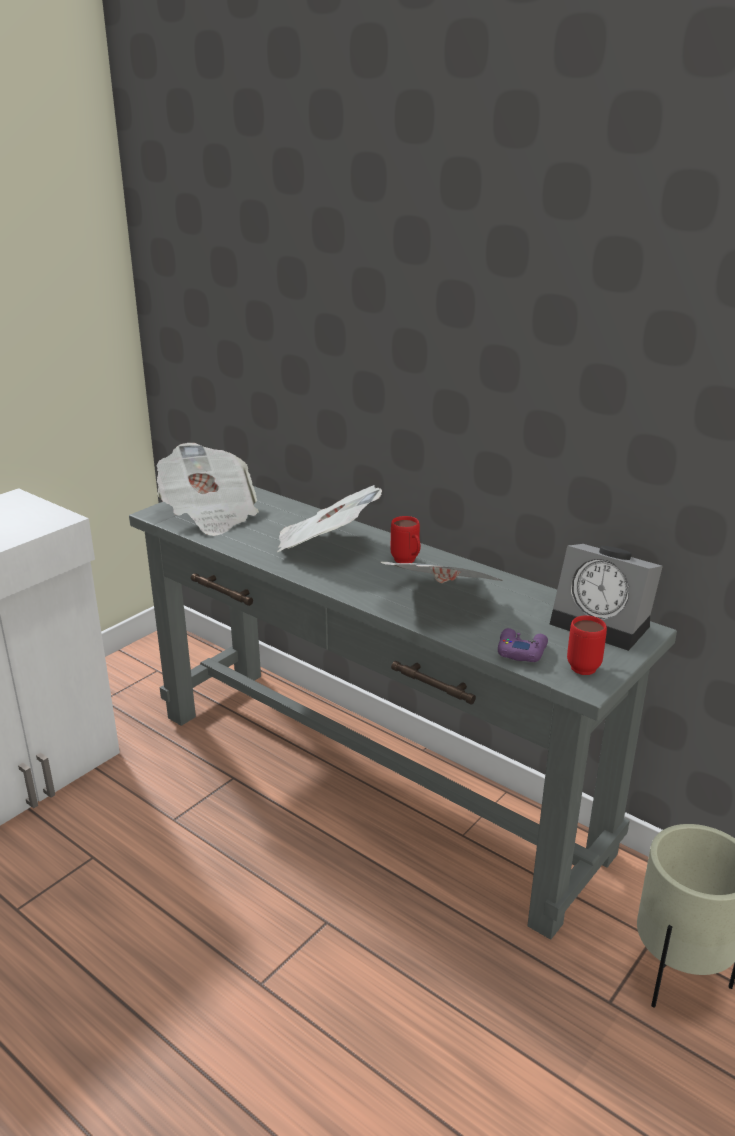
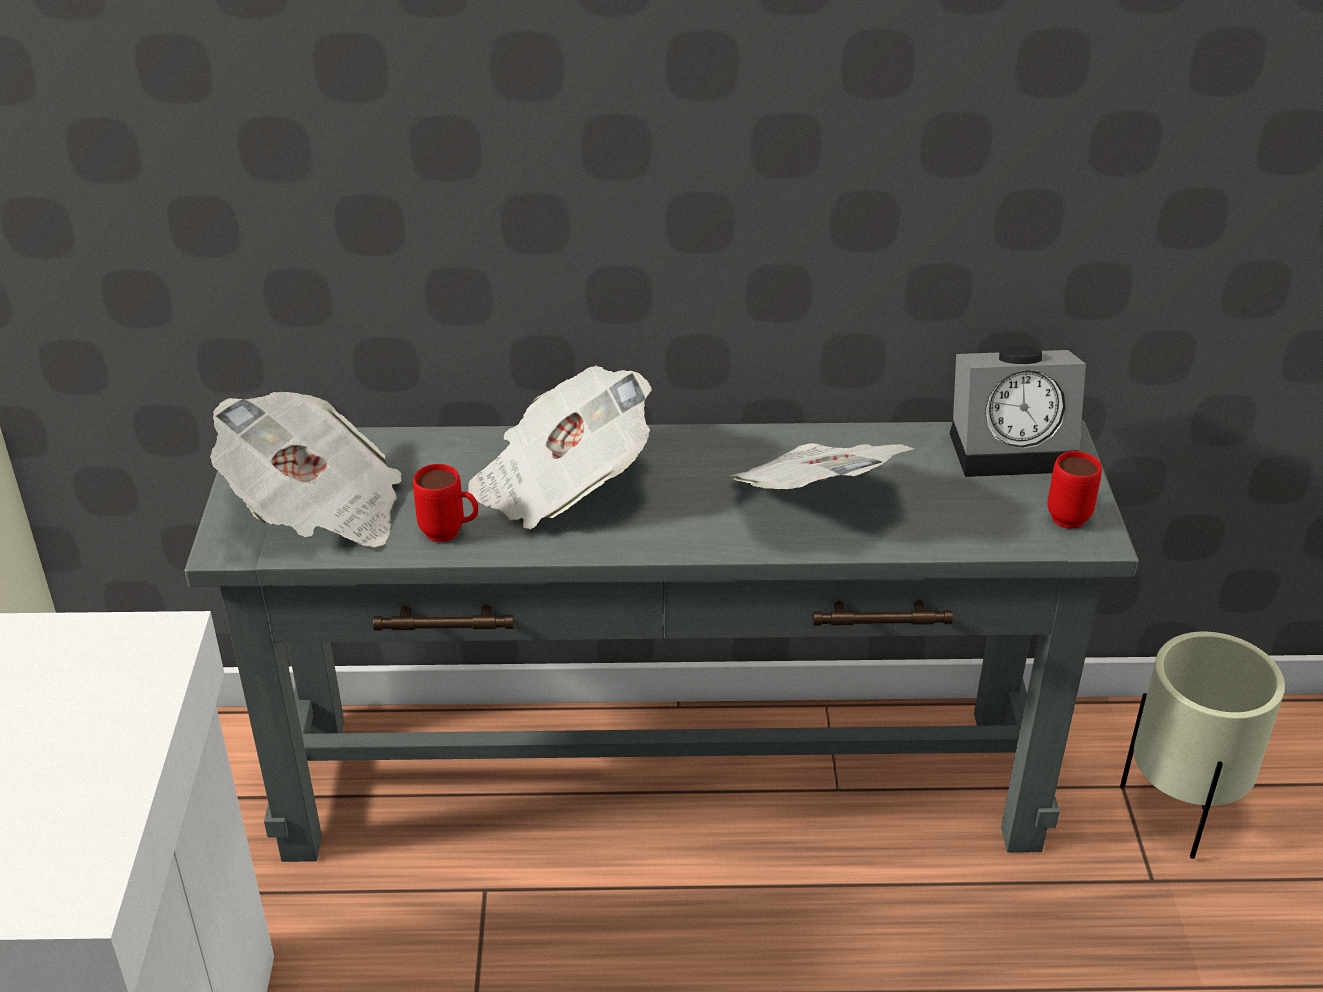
camera: 40 degrees left, 10 degrees up
red mug [391,516,421,563] -> red mug moved to [413,464,478,542]
purple game controller [498,628,548,662] -> none

